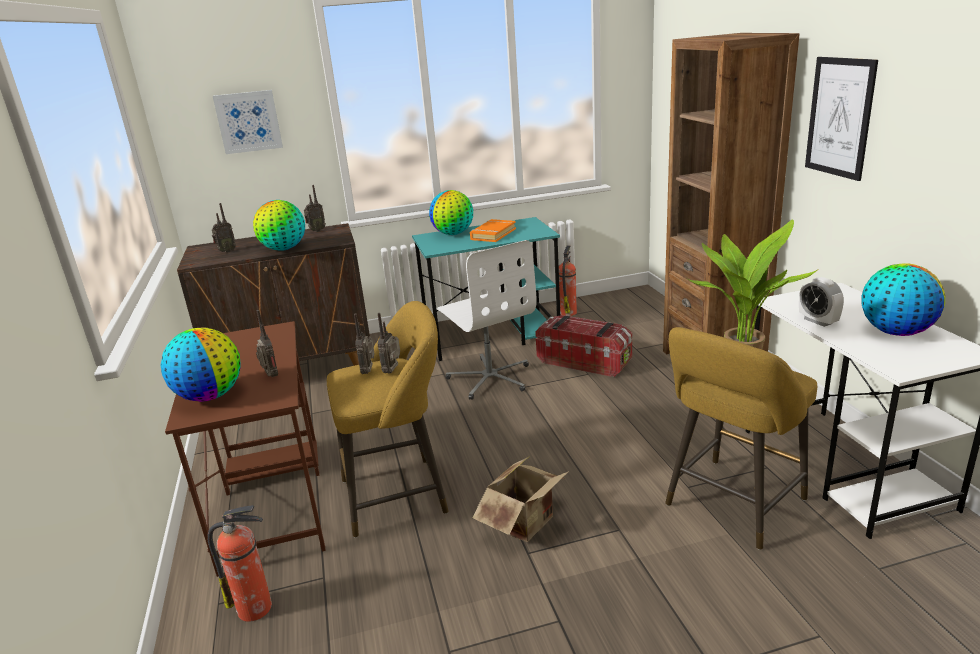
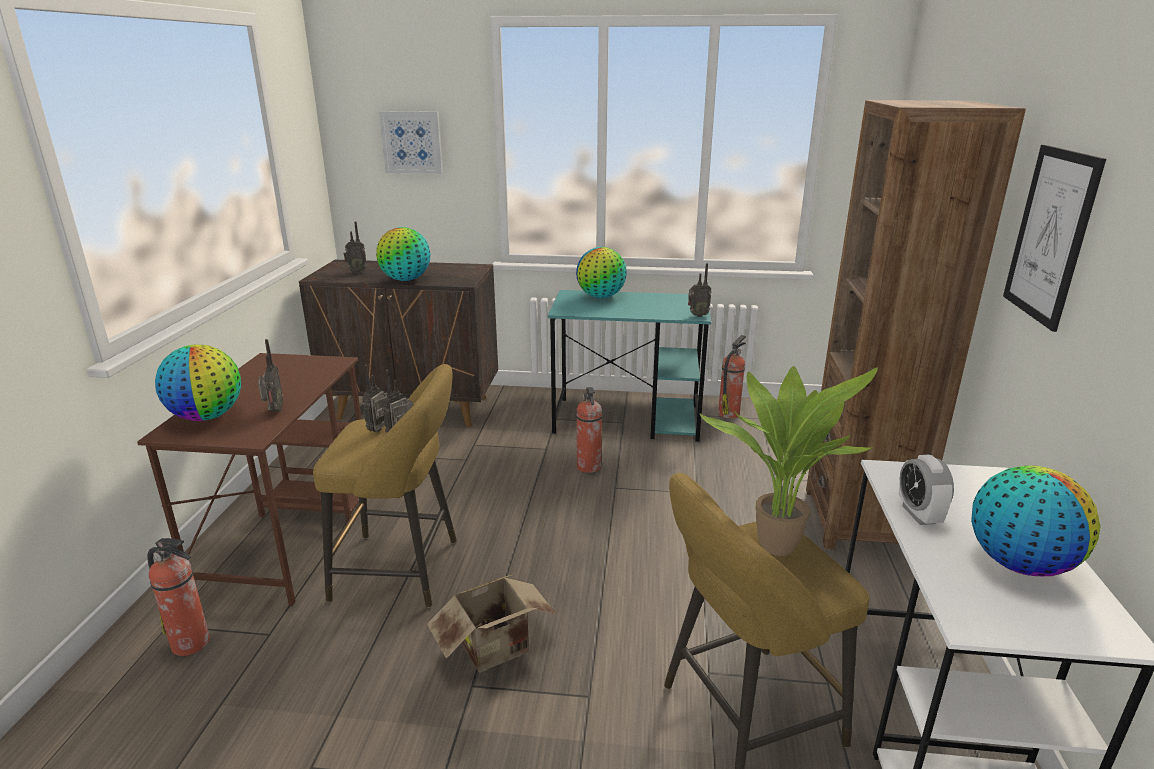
camera: 20 degrees right, 0 degrees up
radio [304,185,326,232] -> radio moved to [688,263,712,317]
white office chair [437,240,537,400] -> fire extinguisher [576,387,602,473]
orange book [470,219,516,242] -> none
storage box [535,315,632,377] -> none

